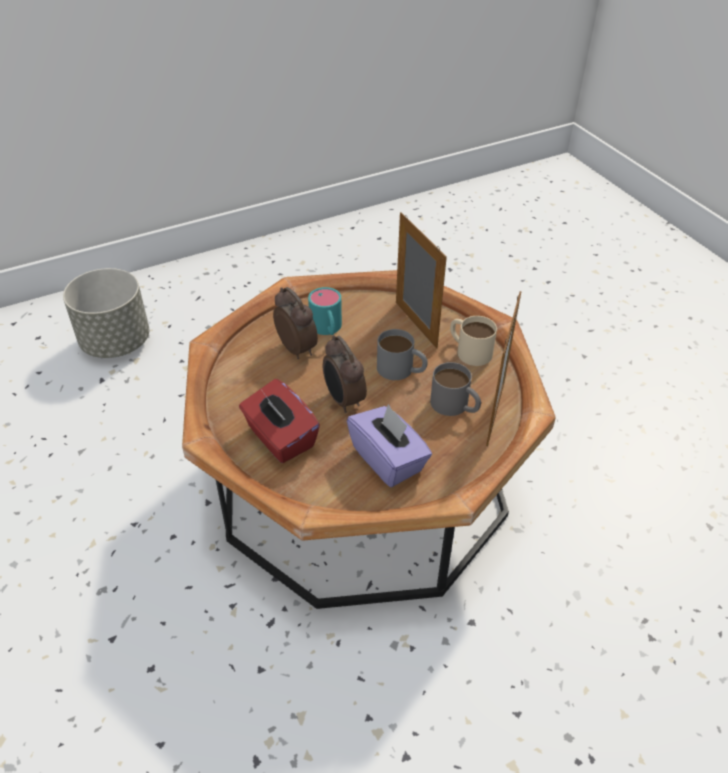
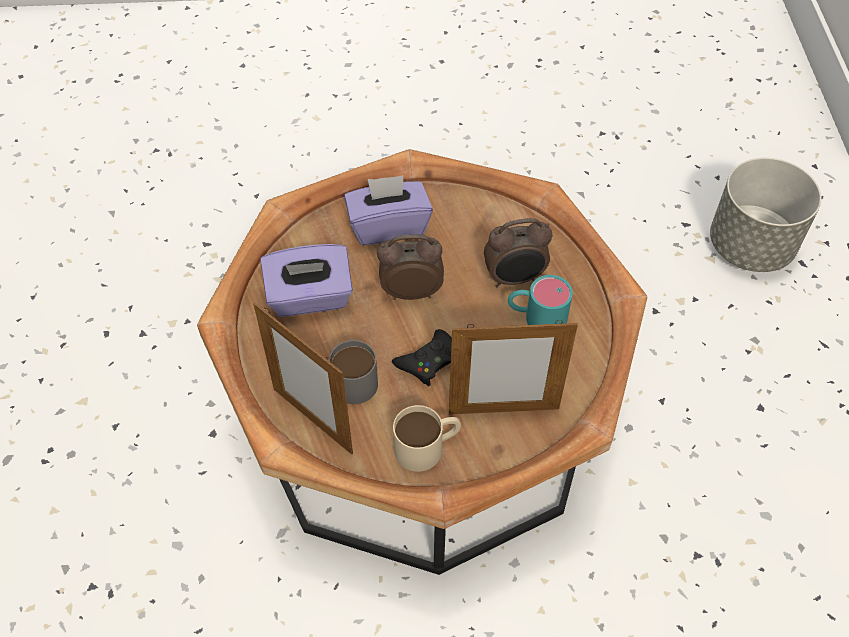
camera: 115 degrees right, 10 degrees up
red tissue box [239,379,320,463] -> purple tissue box [344,175,433,245]
grey mug [377,329,428,380] -> black game controller [392,329,452,386]

